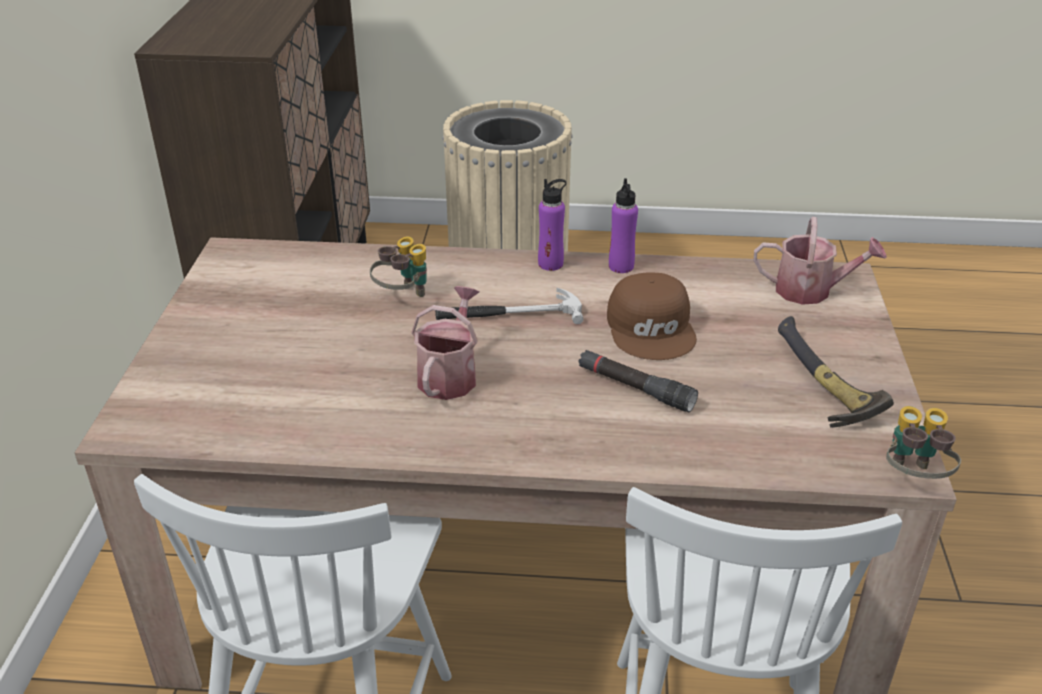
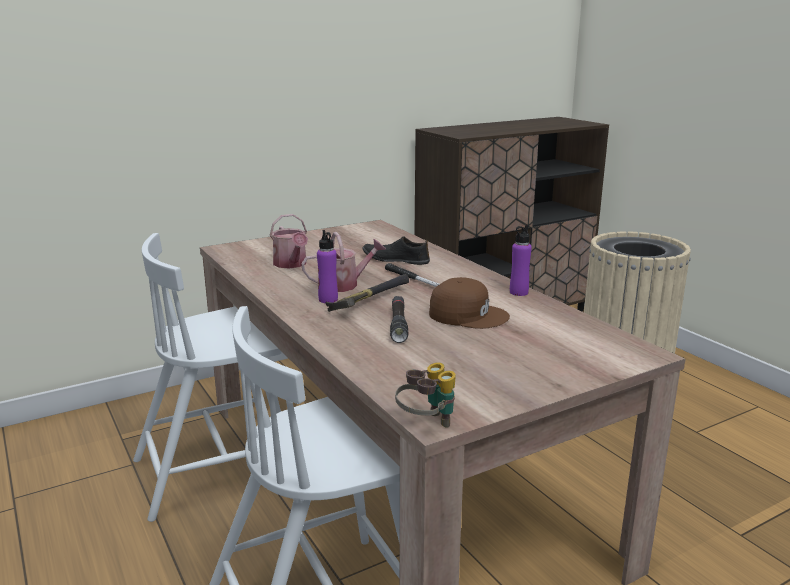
camera: 55 degrees right, 15 degrees down
binoculars [370,236,427,297] -> black shoe [363,236,430,265]
purple bottle [538,179,566,271] -> purple bottle moved to [317,230,338,303]
brown cap [607,272,697,360] -> brown cap turned 120 degrees counterclockwise [429,277,510,329]
watering can [754,217,887,305] -> watering can moved to [269,214,308,268]
hammer [778,316,894,428] -> hammer moved to [326,274,409,312]

